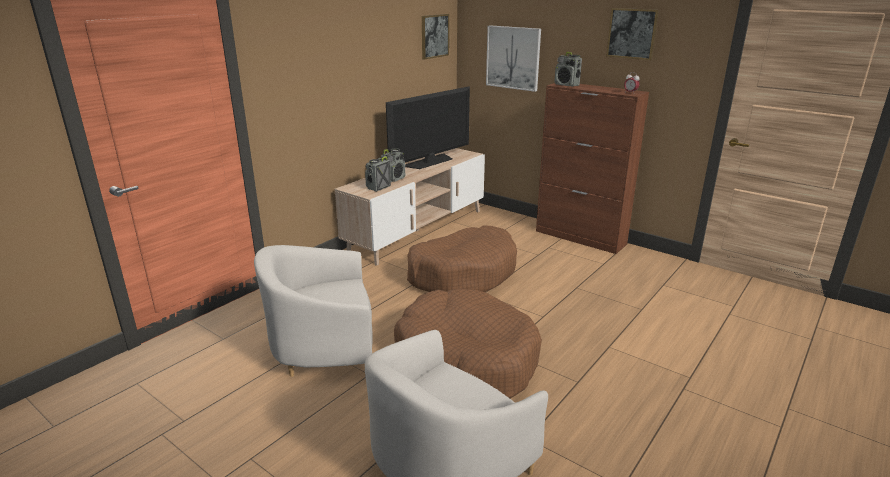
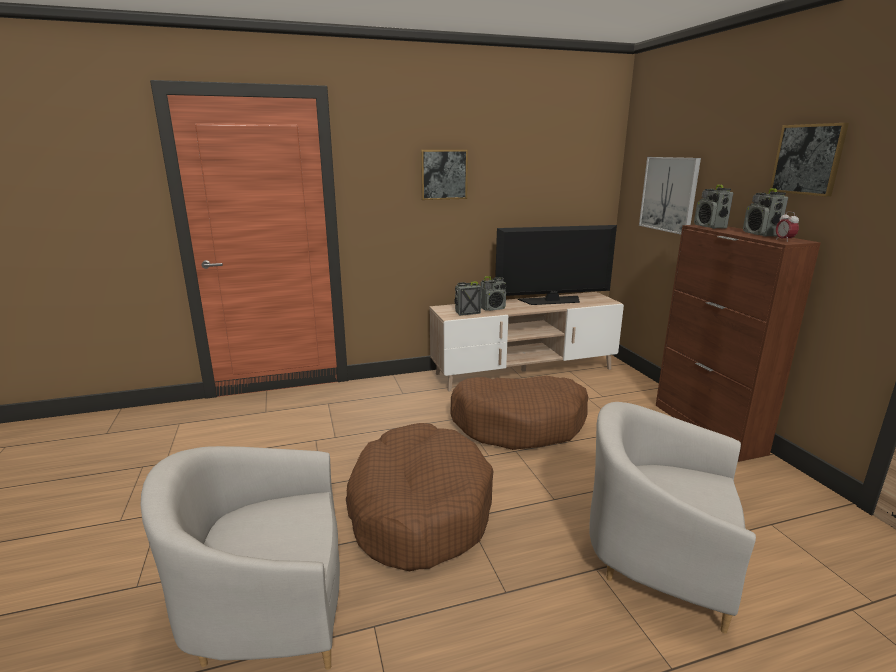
camera: 35 degrees right, 5 degrees down
white armchair [254,245,373,377] -> white armchair moved to [589,402,756,634]
picture [422,14,449,60] -> picture moved to [421,150,468,200]
none -> radio [743,188,788,237]

